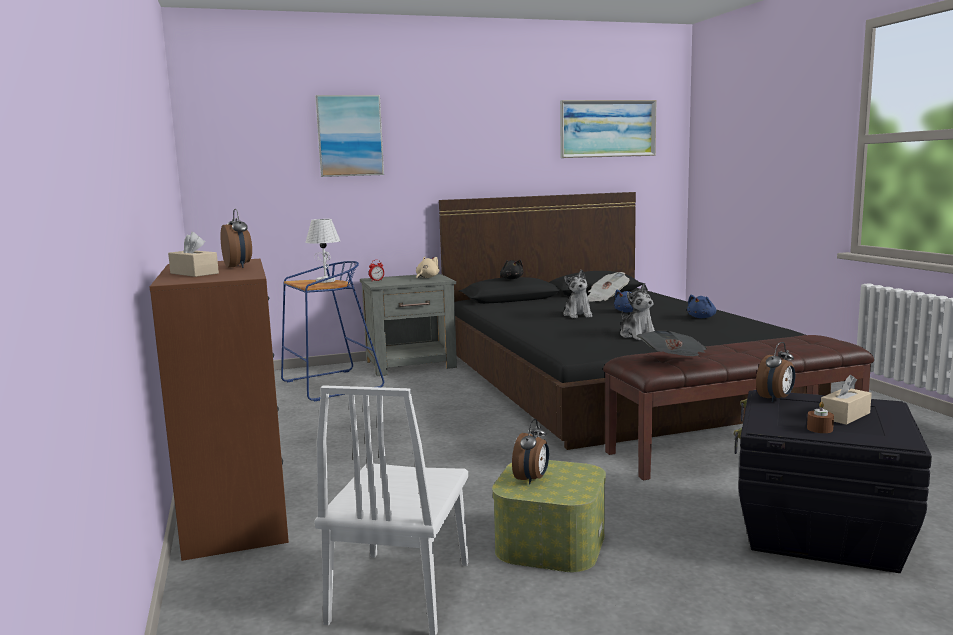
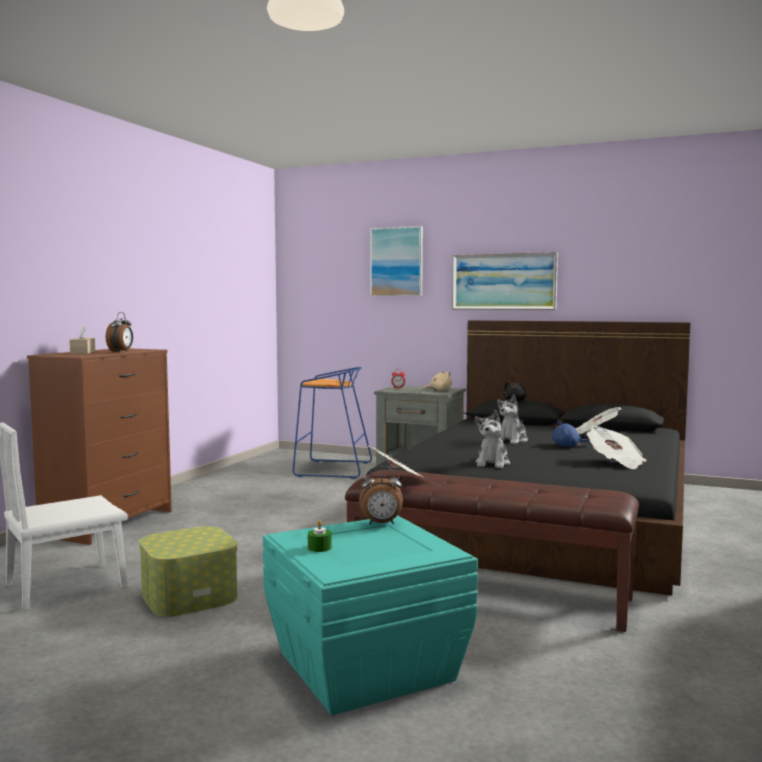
camera: 40 degrees right, 5 degrees down
white table lamp [305,219,340,283] -> none
alarm clock [512,419,549,485] -> none
picture [560,100,657,158] -> picture moved to [452,252,558,310]
blue plush toy [687,295,716,318] -> newspaper [587,426,647,469]
black storage box [734,390,932,573] -> turquoise storage box [263,515,478,715]
brown candle [807,402,834,433] -> green candle [308,520,332,552]
beige tissue box [821,375,872,425] -> none

